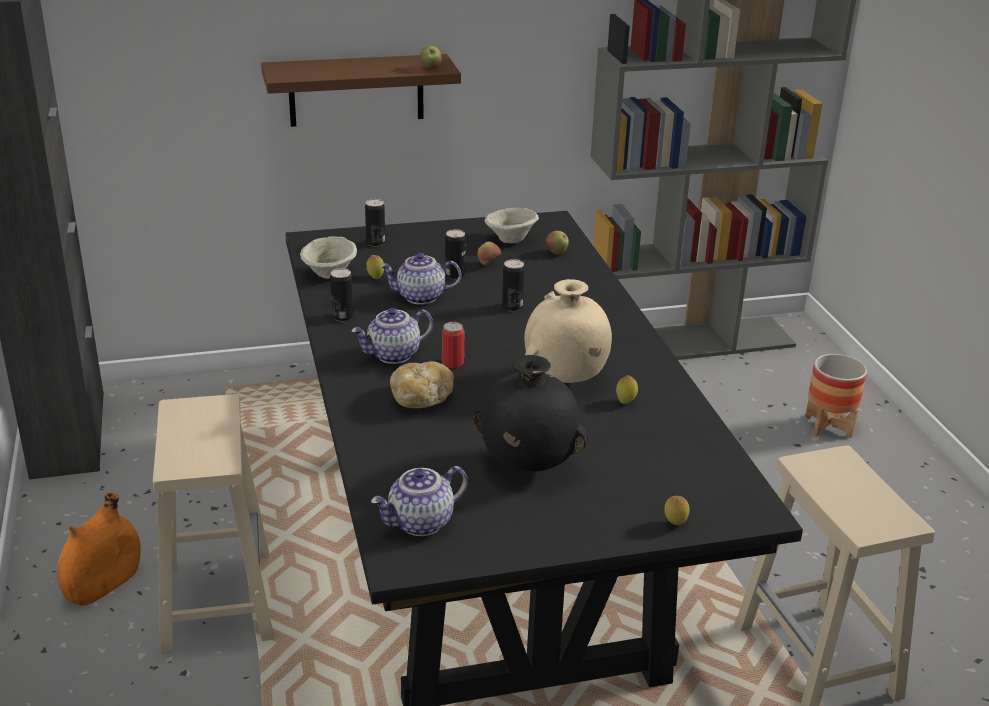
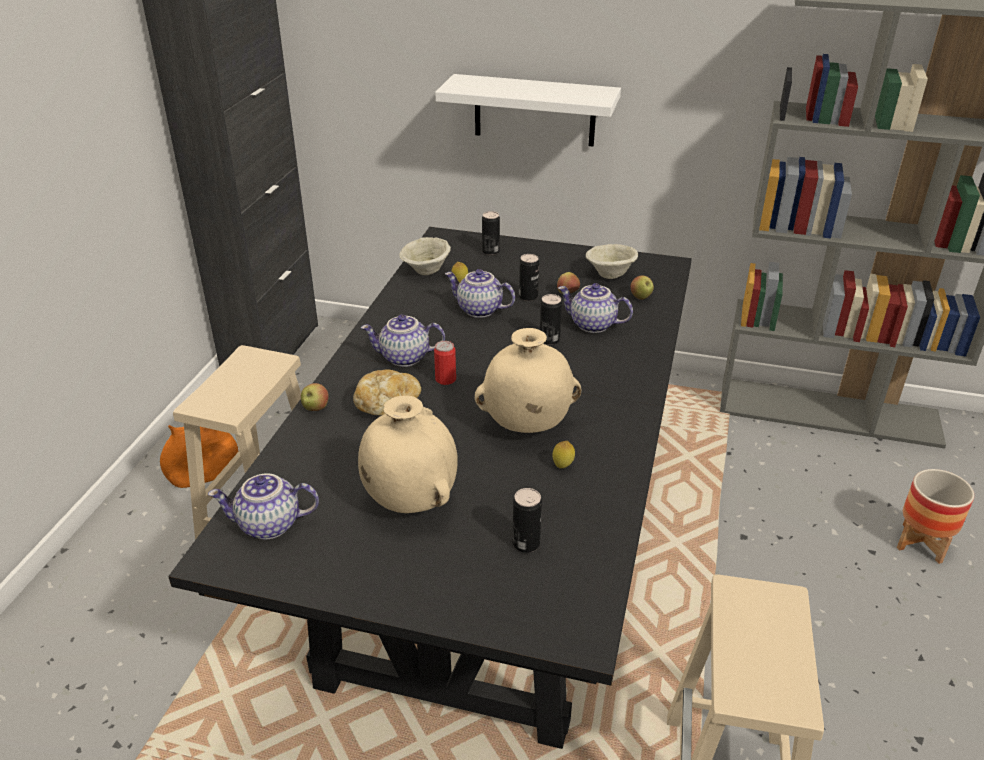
camera: 30 degrees right, 5 degrees up
brown shelf [261,54,461,127] -> white shelf [435,74,621,146]
can [330,268,353,322] -> can moved to [513,488,542,553]
apple [420,46,442,69] -> apple moved to [301,383,329,411]
black vase [473,355,588,471] -> beige vase [358,396,458,513]
lemon [665,496,690,525] -> none
none -> teapot [558,283,633,333]

